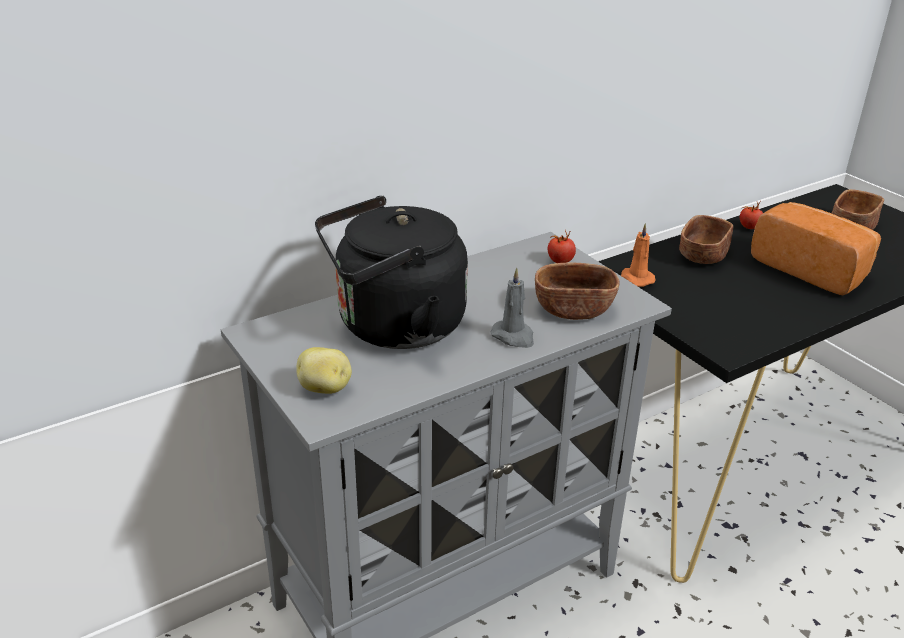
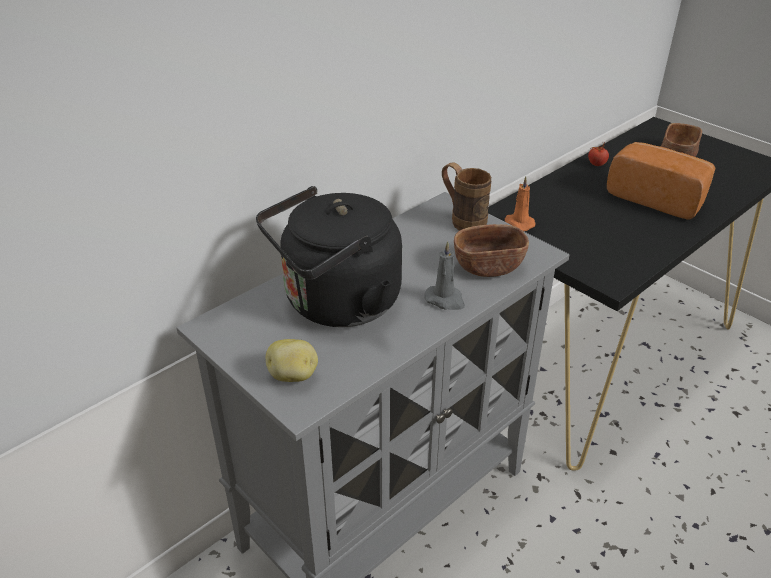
camera: 10 degrees left, 5 degrees up
tomato [548,230,576,263] -> brown mug [442,162,491,231]
brown bowl [679,215,733,264] -> none

